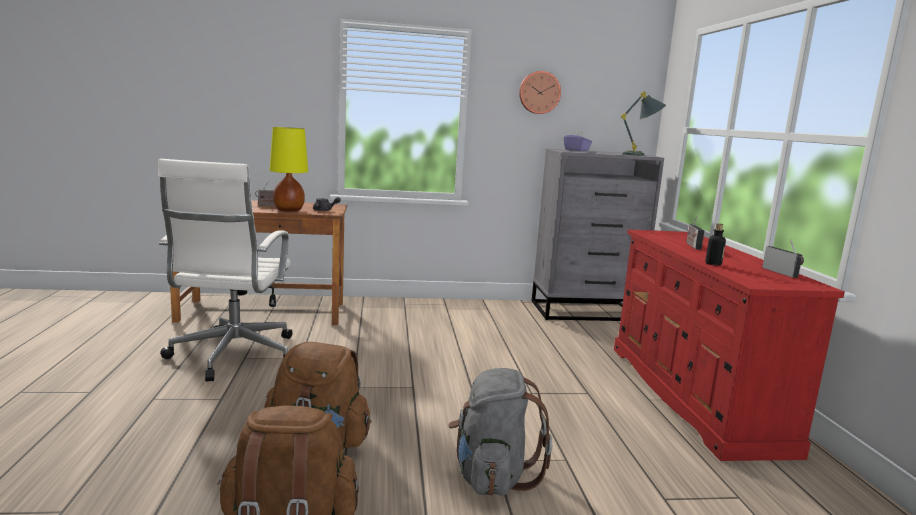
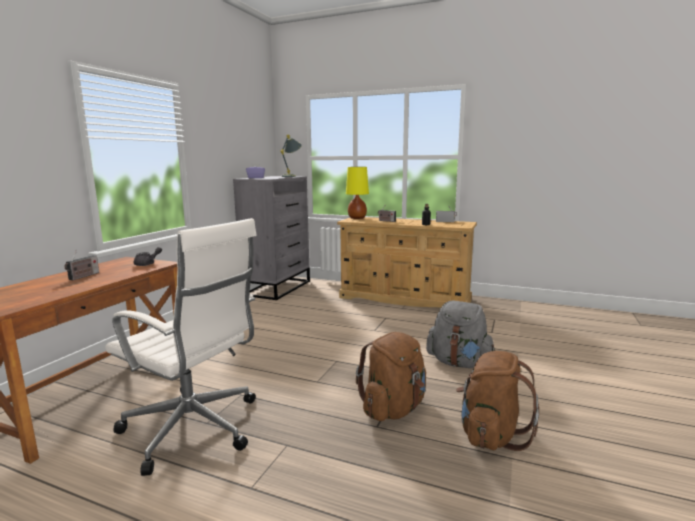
camera: 60 degrees left, 0 degrees up
yellow table lamp [269,127,308,212] -> yellow table lamp moved to [346,167,369,219]
wall clock [519,71,561,114] -> none
red dresser [614,229,845,461] -> beige dresser [337,217,477,308]

